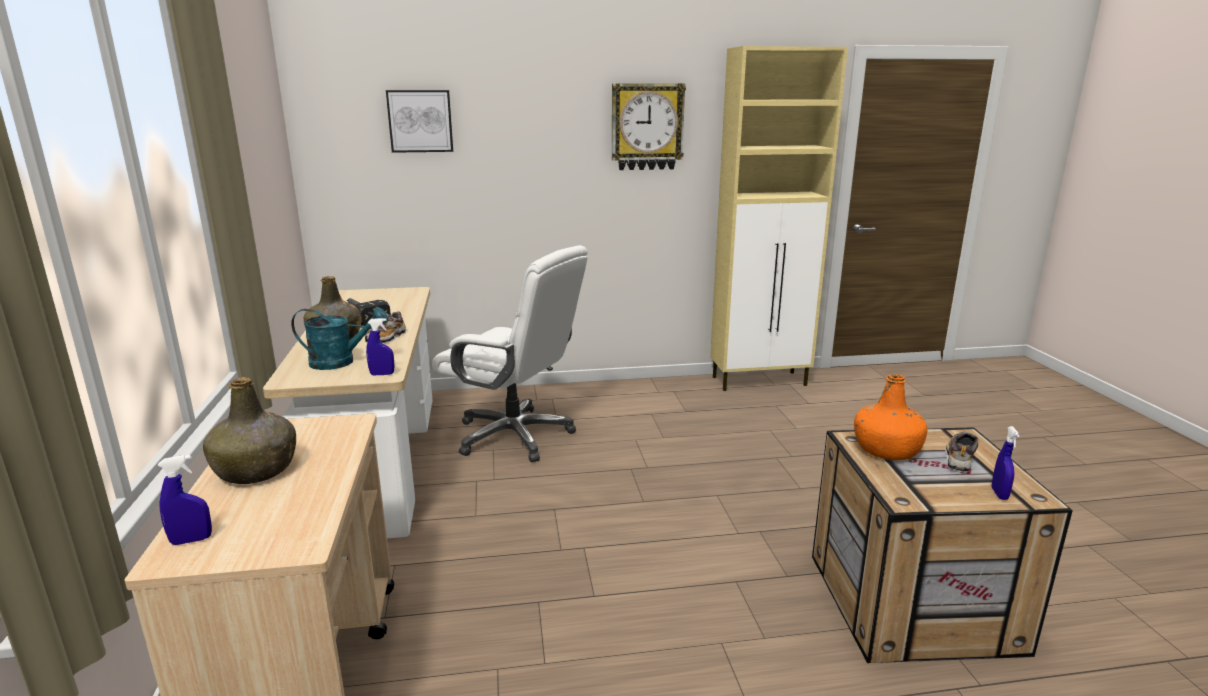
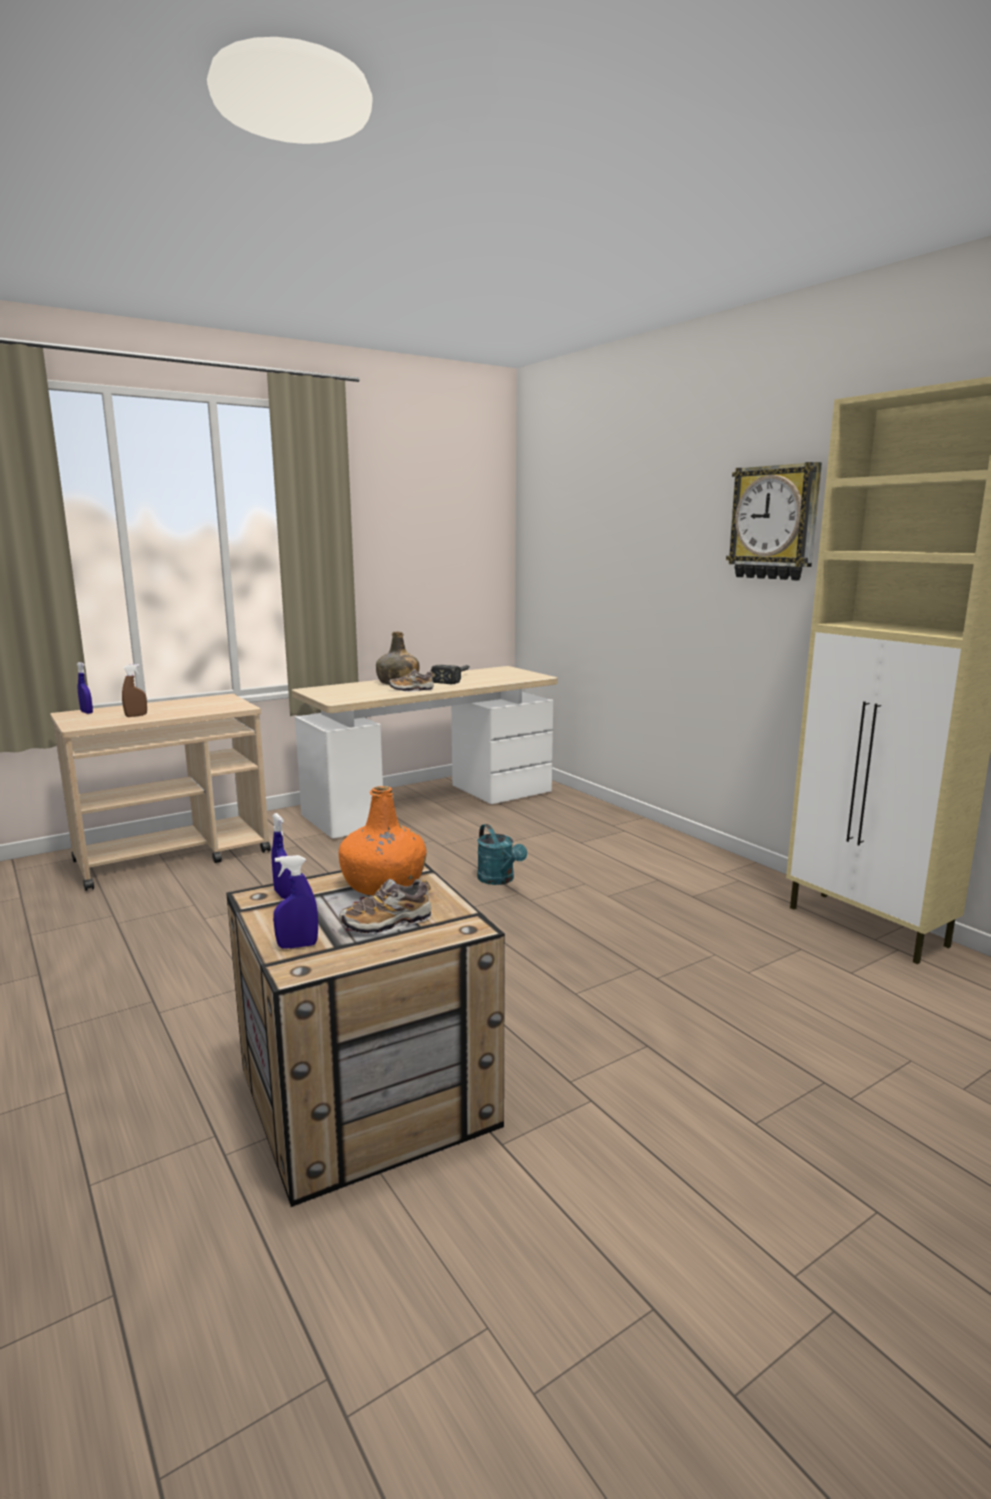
camera: 65 degrees right, 5 degrees down
green bottle [203,377,296,484] -> none
turquoise watering can [291,307,388,370] -> turquoise watering can moved to [477,824,527,885]
blue spray bottle [366,318,394,375] -> blue spray bottle moved to [272,813,292,899]
picture [386,90,453,153] -> none
white office chair [432,245,588,462] -> none
shoe [945,431,978,472] -> shoe turned 150 degrees clockwise [339,879,432,934]
none -> brown spray bottle [122,664,147,717]

